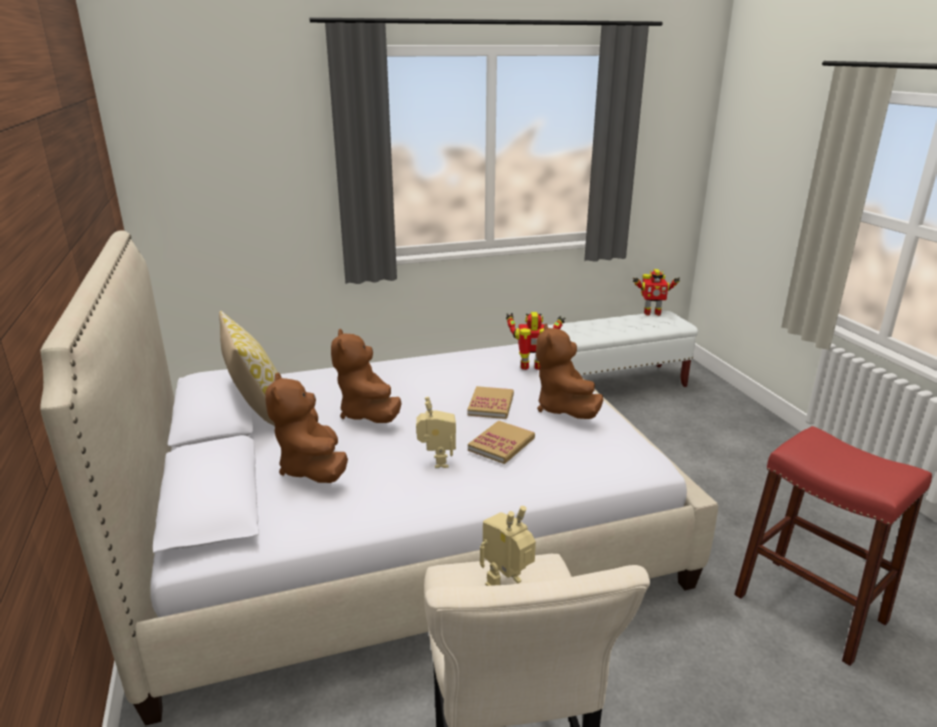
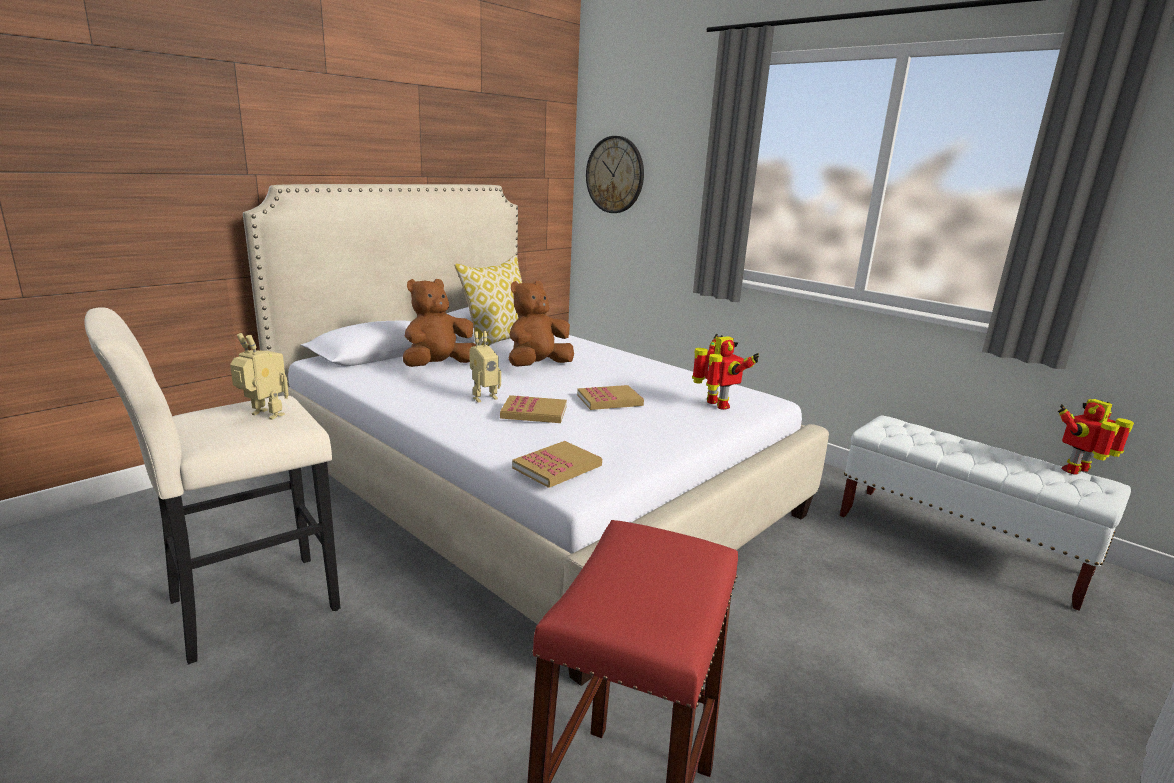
camera: 60 degrees right, 5 degrees down
brown plush toy [536,324,603,419] -> none
toy robot [633,269,680,316] -> toy robot turned 90 degrees clockwise [1058,399,1134,475]
none -> book [512,441,602,488]
none -> wall clock [586,136,644,213]

